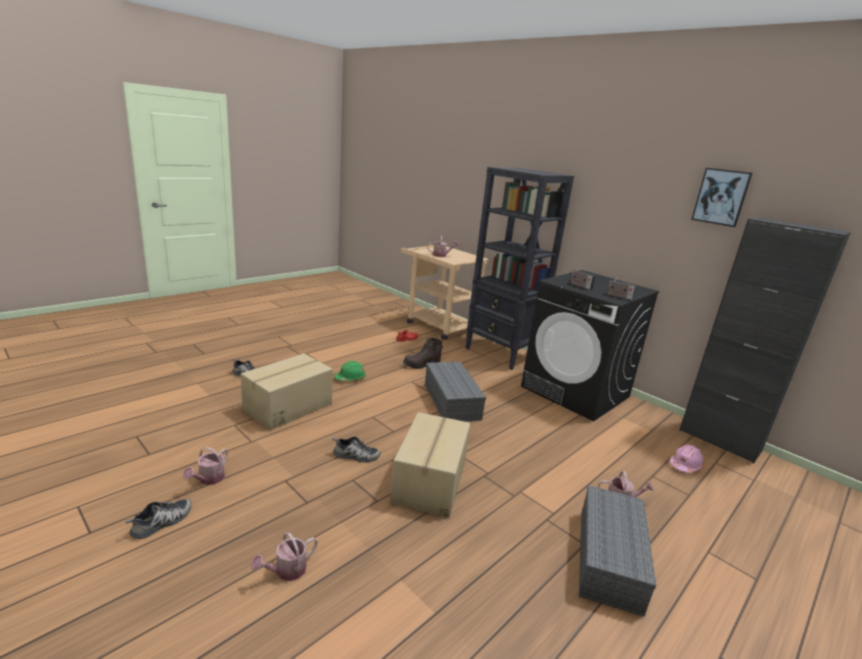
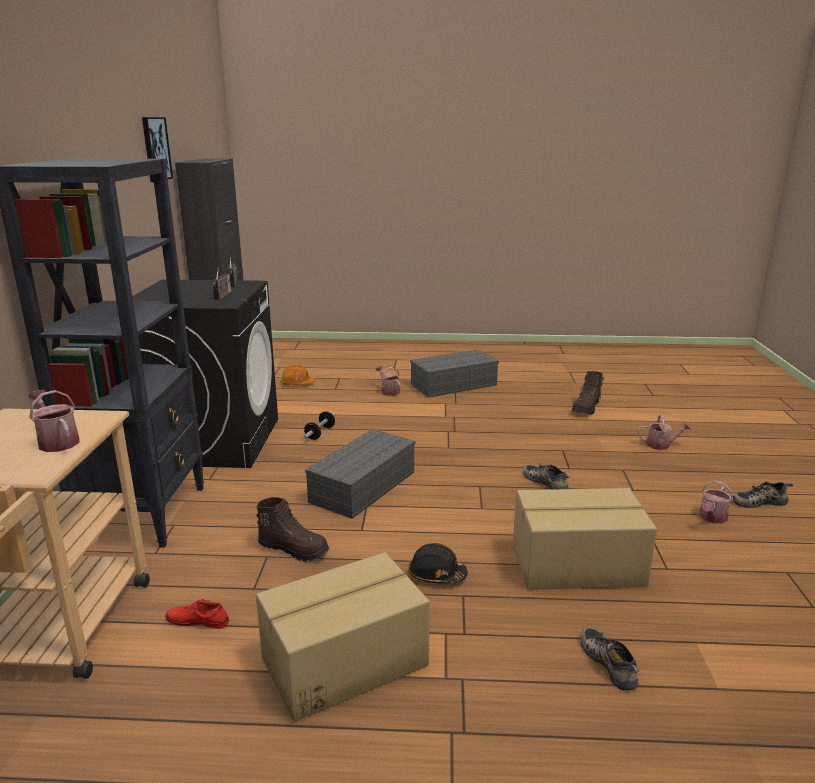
camera: 130 degrees left, 0 degrees up
watering can [183,447,228,485] -> watering can turned 150 degrees clockwise [699,481,733,524]
green hard hat [335,361,366,381] -> black hard hat [408,543,468,584]
cardboard box [390,412,470,518] -> cardboard box moved to [256,552,430,722]
pink hard hat [669,444,704,473] -> orange hard hat [280,365,315,385]
none -> dumbbell [303,411,335,440]
none -> brown boot [571,371,604,415]

